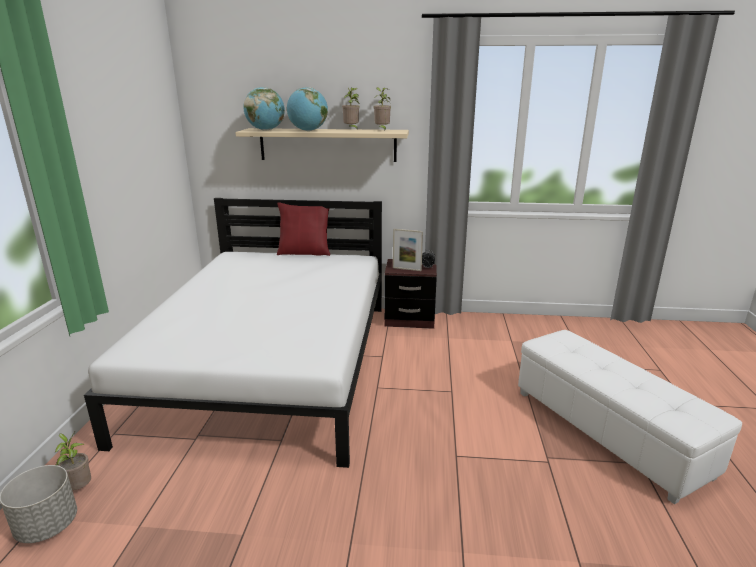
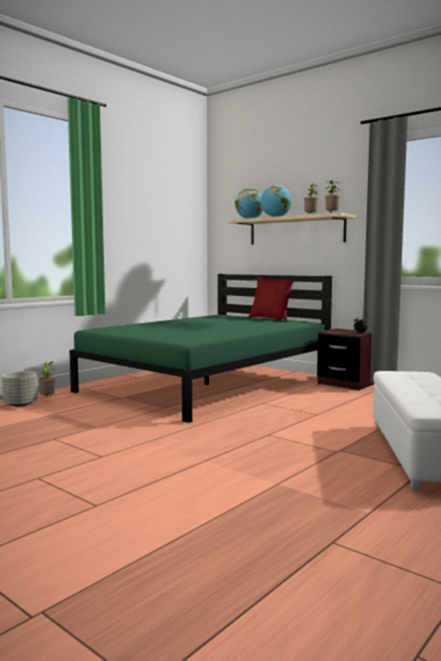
camera: 35 degrees right, 15 degrees down
white bed [84,198,382,468] -> green bed [69,274,332,423]
picture frame [393,229,423,271] -> none

